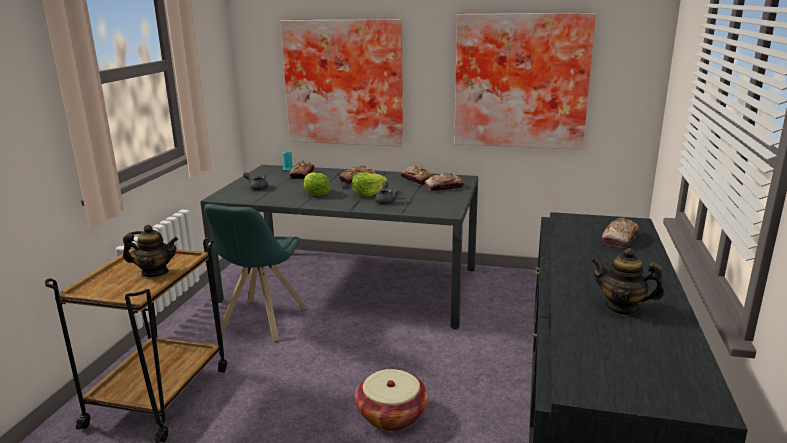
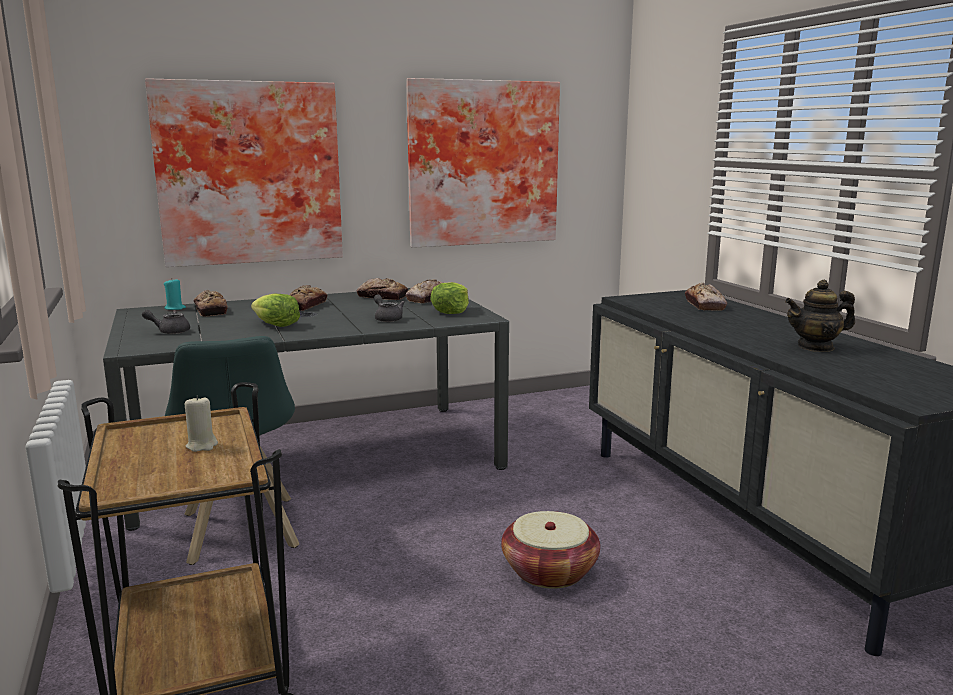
camera: 35 degrees left, 5 degrees down
teapot [123,225,178,277] -> beige candle [185,396,218,452]
lettuce [352,173,387,197] -> lettuce moved to [430,282,469,314]

